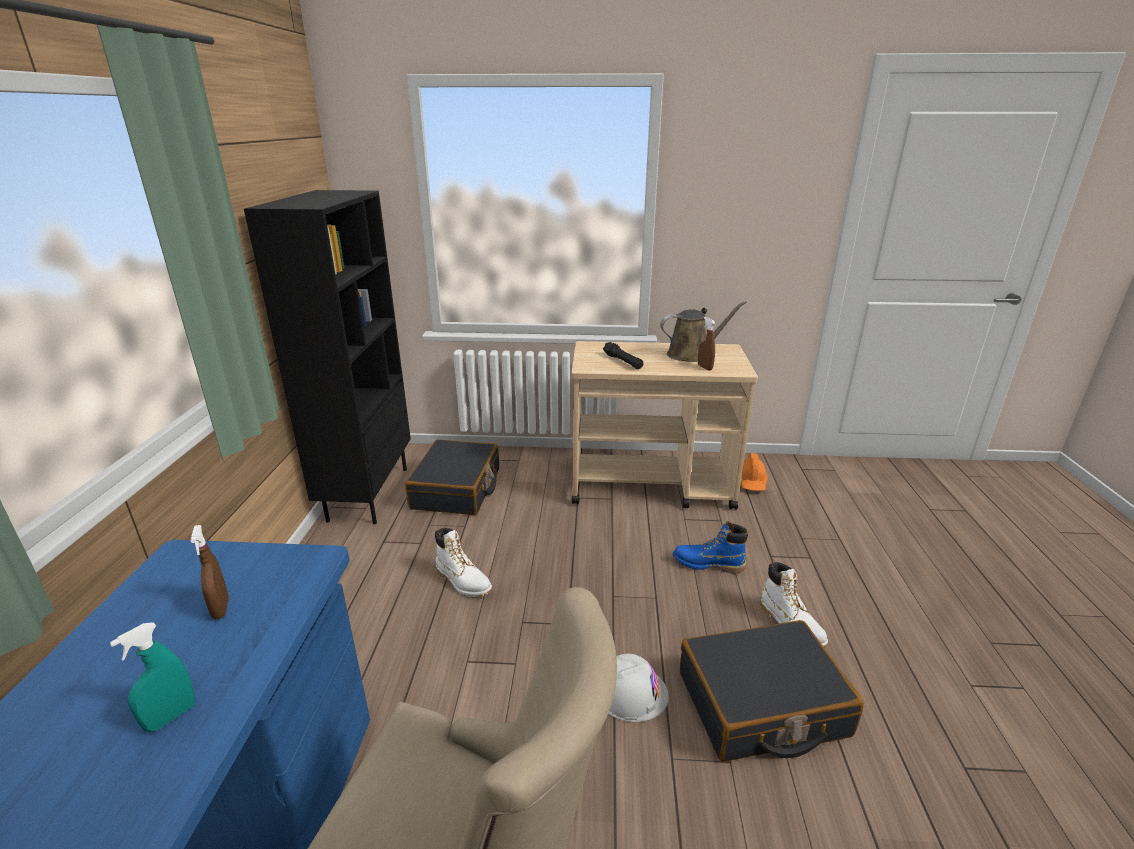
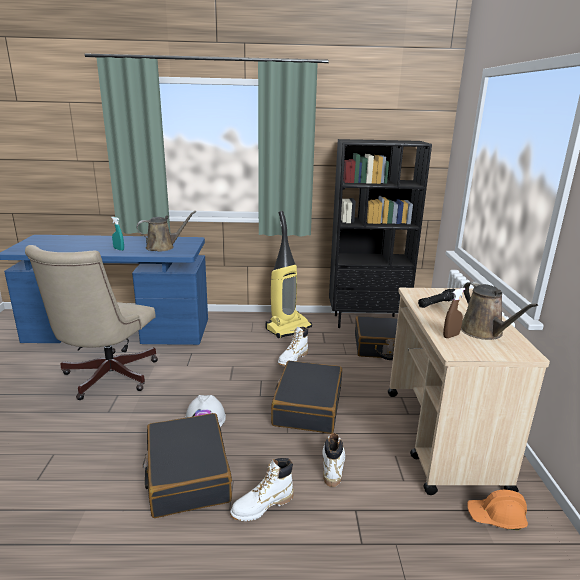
camera: 85 degrees right, 5 degrees down
brown spray bottle [191,525,229,619] -> brown watering can [136,211,196,251]
blue boot [672,521,748,573] -> white boot [322,433,345,487]
none -> vacuum cleaner [266,211,312,338]
none -> black suitcase [271,361,342,434]

